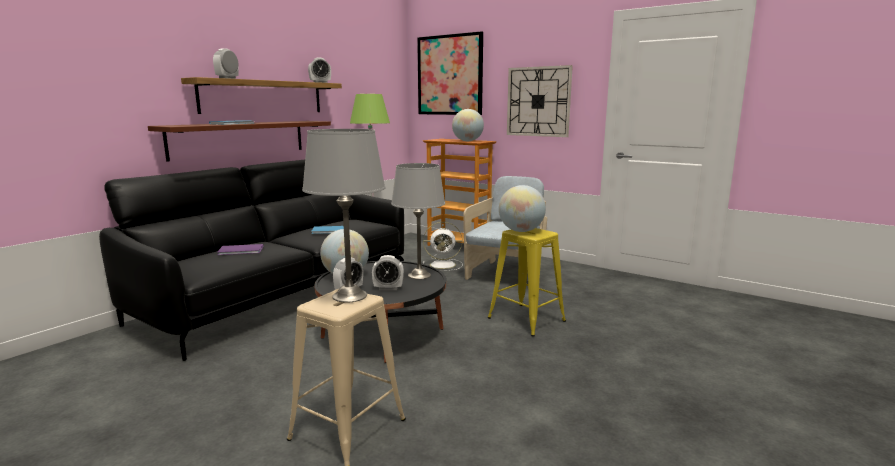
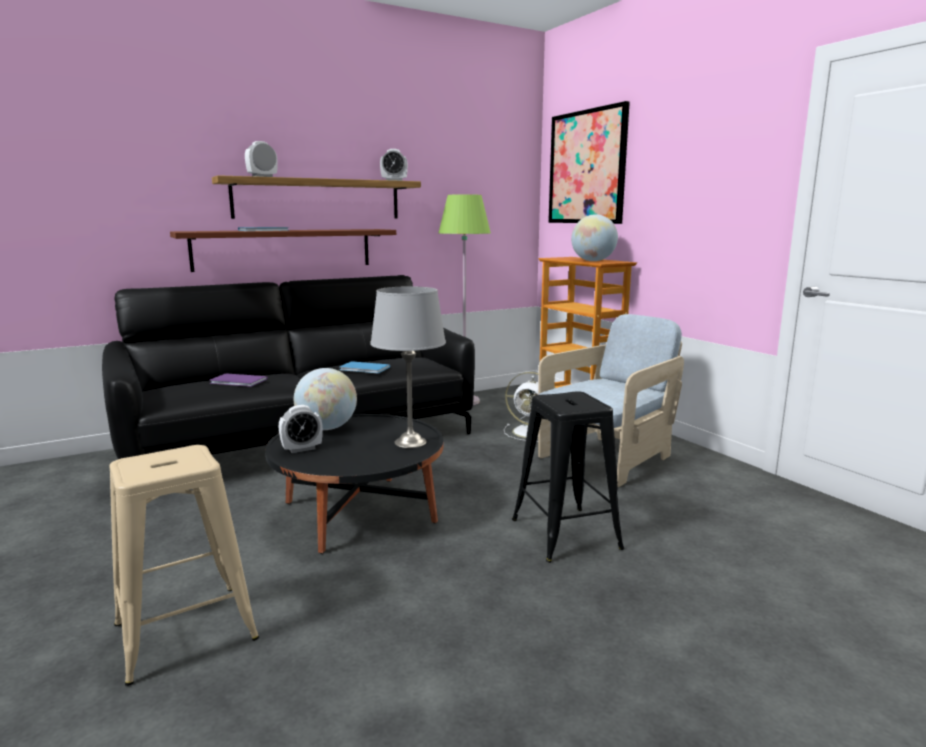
camera: 25 degrees right, 0 degrees up
grey table lamp [302,129,385,303] -> none
alarm clock [372,255,404,290] -> none
yellow stool [487,228,566,336] -> black stool [512,391,624,563]
globe [499,185,546,232] -> none
wall clock [507,65,573,137] -> none

